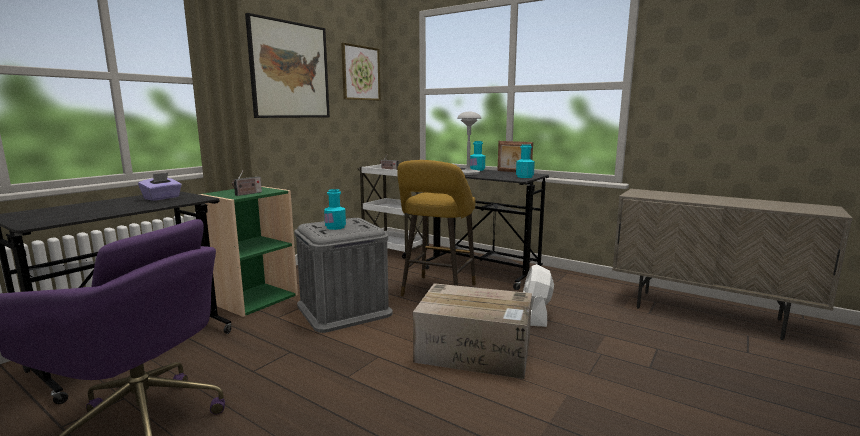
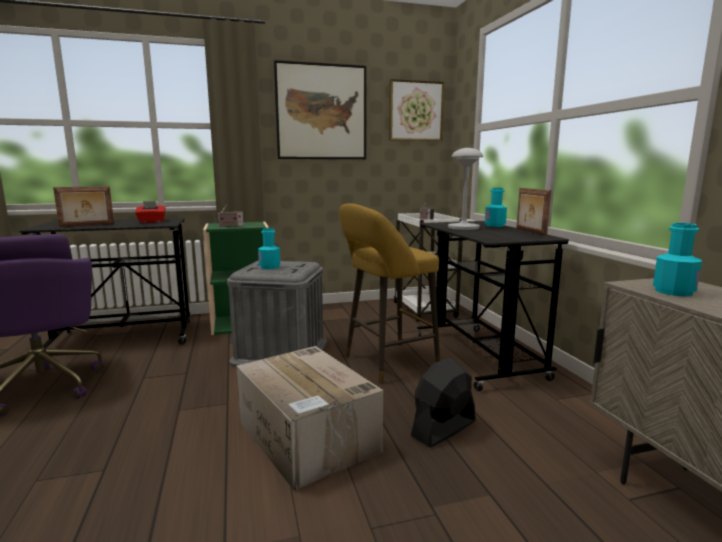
camera: 40 degrees right, 0 degrees up
purple tissue box [138,173,182,201] -> red tissue box [135,201,166,223]
turquoise bottle [516,144,535,178] -> turquoise bottle moved to [653,223,702,296]
white fan [523,264,554,327] -> black fan [411,358,476,447]
none -> picture frame [53,186,114,227]

